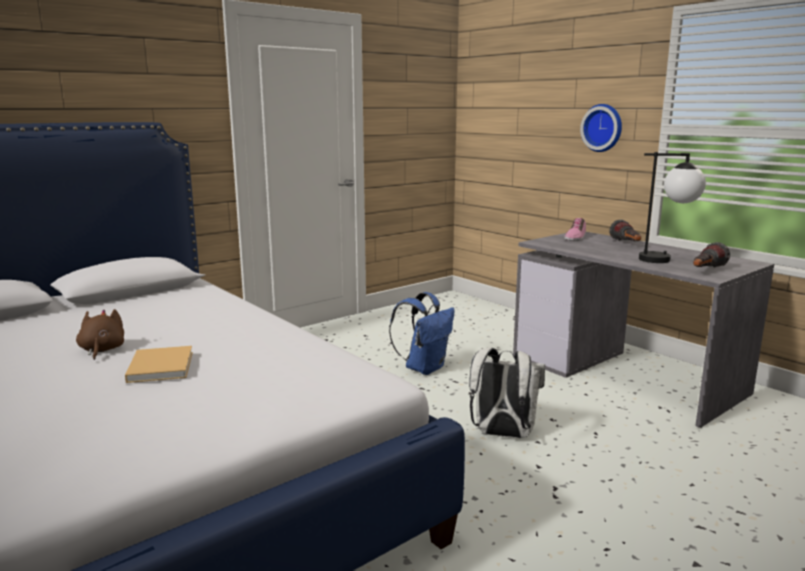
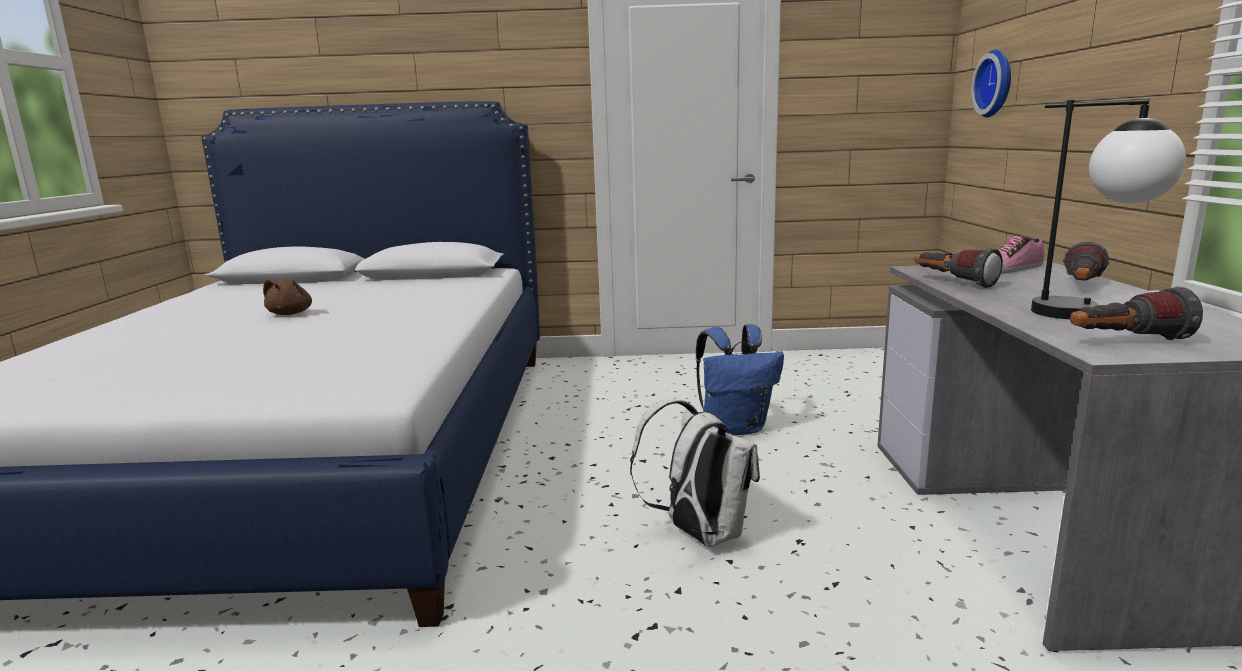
camera: 40 degrees right, 0 degrees up
brown plush toy [76,309,124,360] -> brown plush toy turned 150 degrees clockwise [263,280,312,315]
beige book [125,346,193,383] -> none
wall clock [580,104,622,152] -> wall clock moved to [971,50,1011,117]
none -> flashlight [915,248,1003,288]

